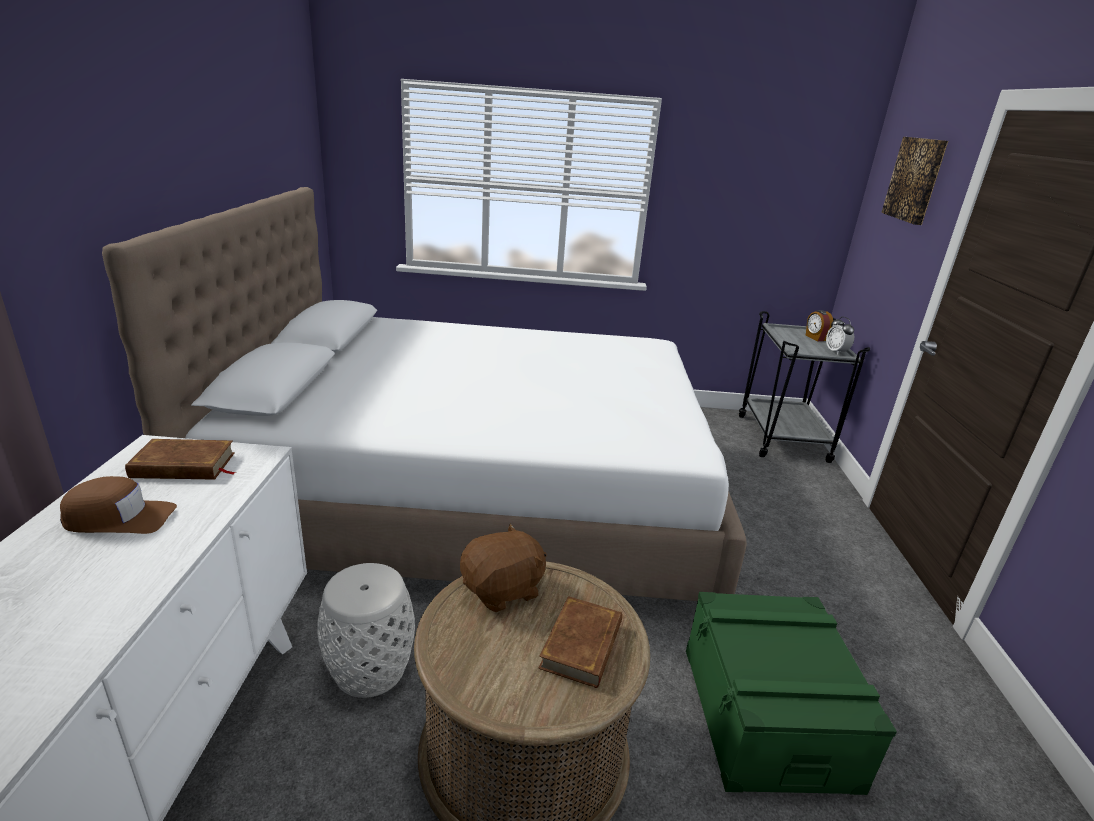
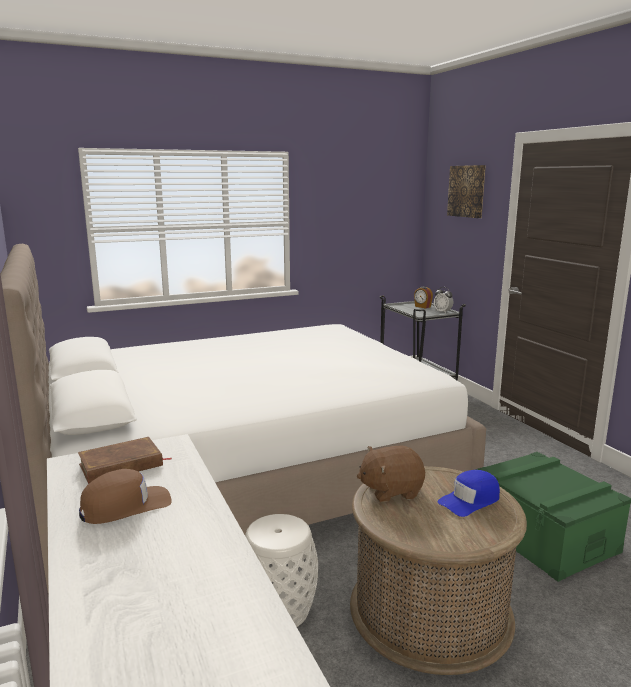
camera: 25 degrees left, 10 degrees down
brown plush toy [460,523,547,613] -> brown plush toy turned 135 degrees counterclockwise [357,446,425,502]
brown book [538,596,622,688] -> blue cap [438,470,500,517]

